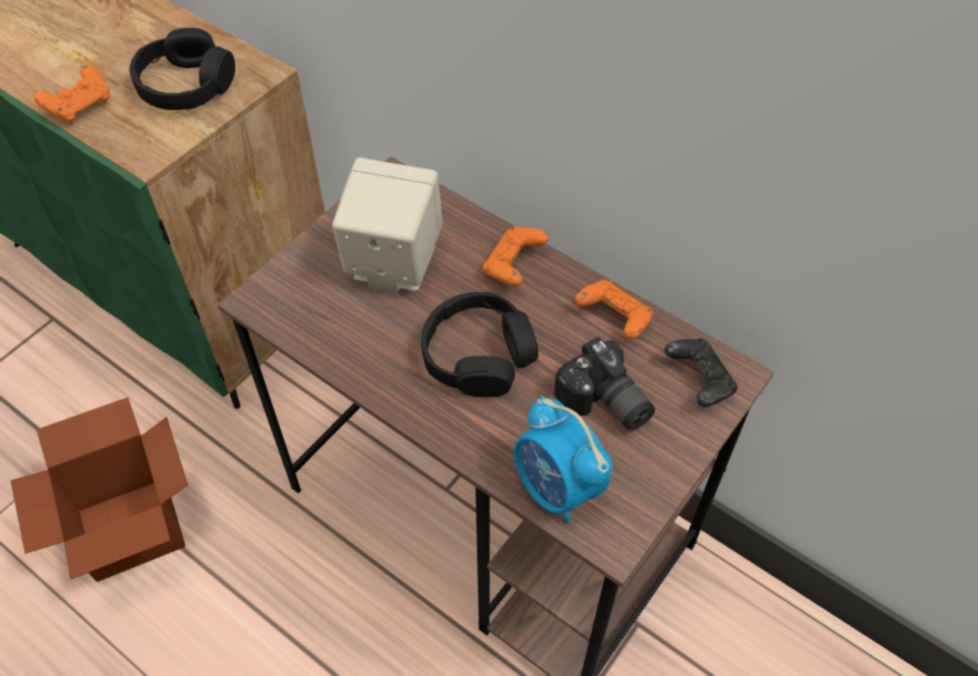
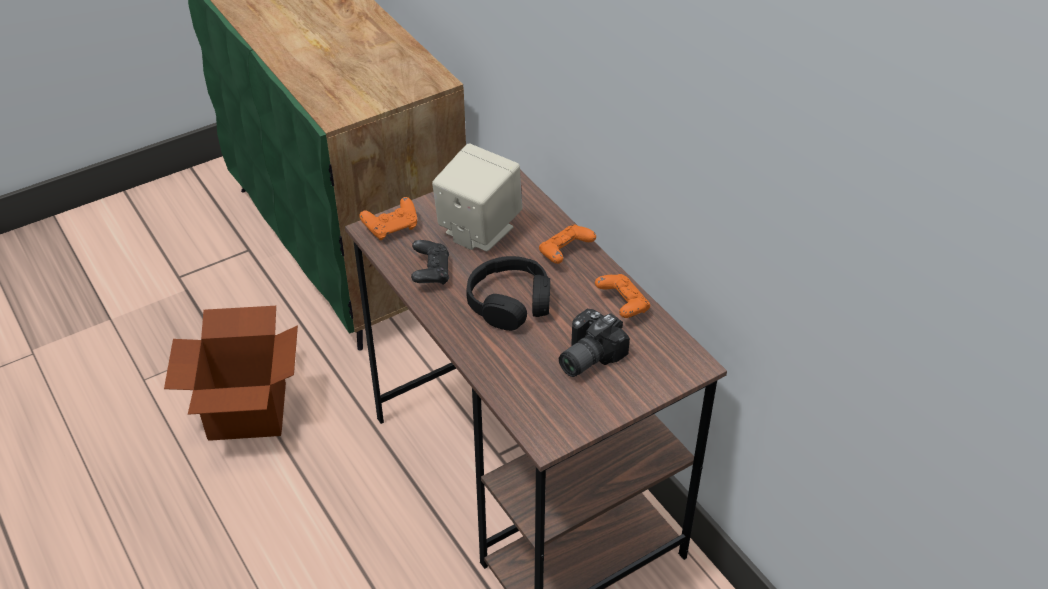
camera: 20 degrees right, 10 degrees down
orange game controller [33,64,110,124] -> orange game controller moved to [360,197,417,240]
black headphones [129,28,235,110] -> none
alarm clock [514,396,612,524] -> none
camera [554,337,655,431] -> camera turned 60 degrees clockwise [559,309,630,377]
black game controller [665,338,738,407] -> black game controller moved to [411,240,449,285]

